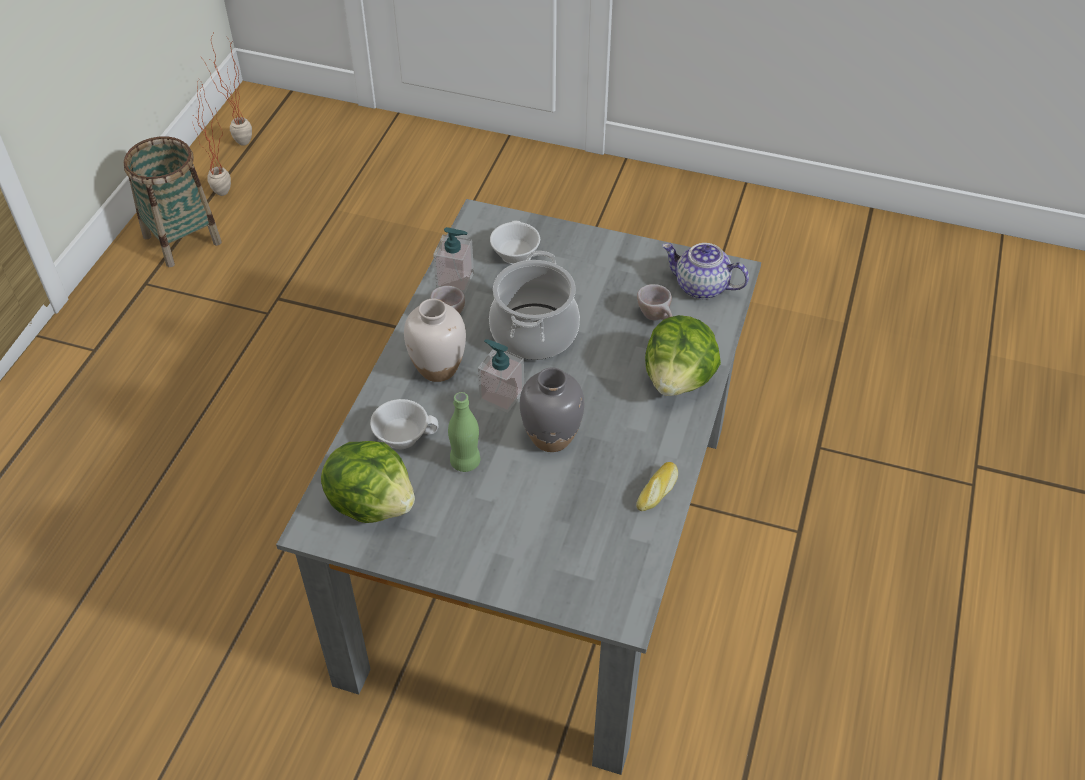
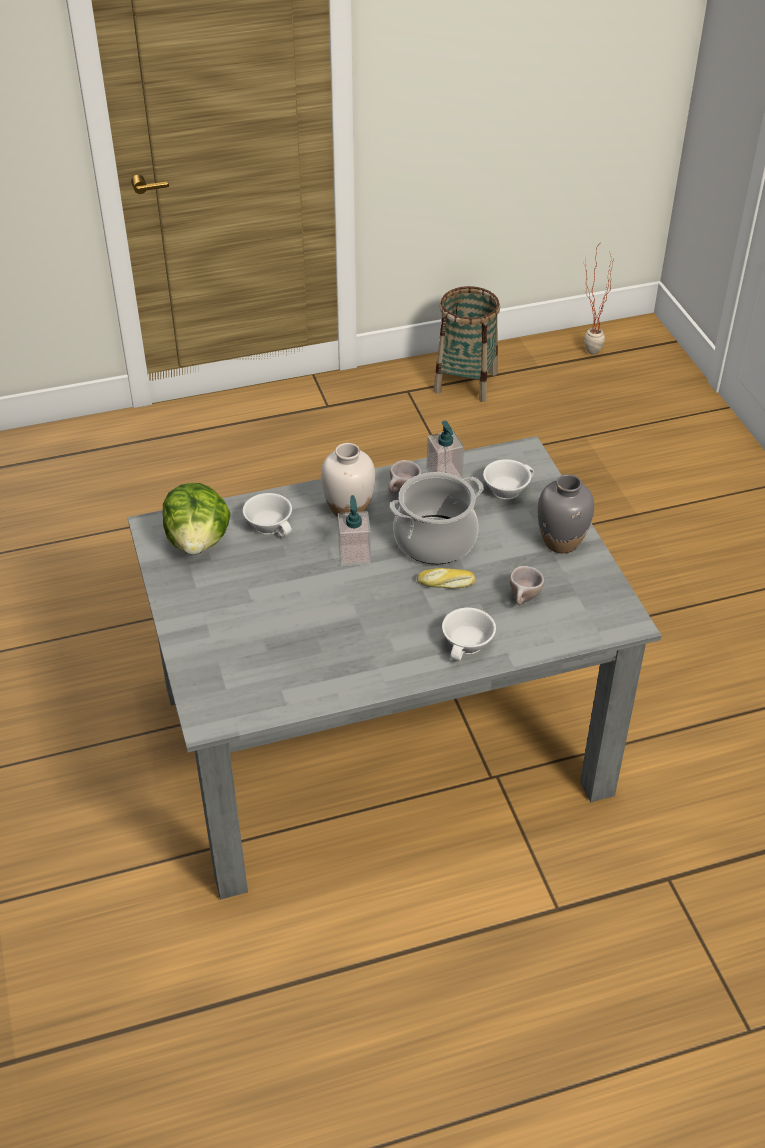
camera: 55 degrees right, 5 degrees down
potted plant [192,82,231,196] -> none
green bottle [448,392,480,472] -> none
grey vase [520,367,584,452] -> grey vase moved to [537,474,594,553]
bread [636,462,678,511] -> bread moved to [417,568,475,588]
lettuce [645,315,721,396] -> white cup [442,608,496,661]
teapot [662,243,749,299] -> none

